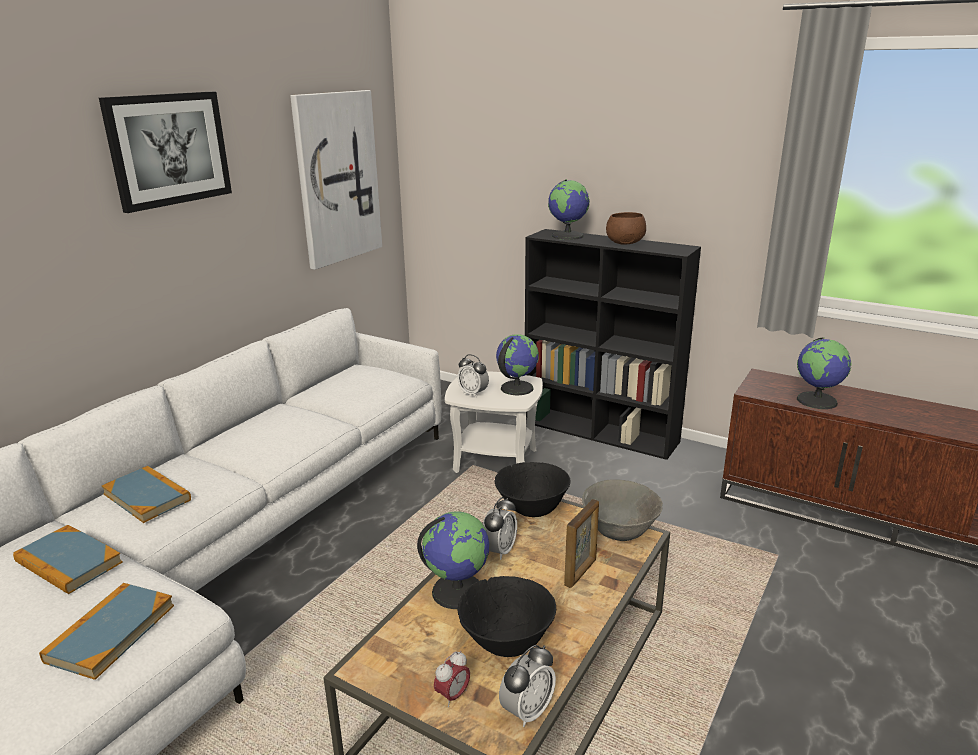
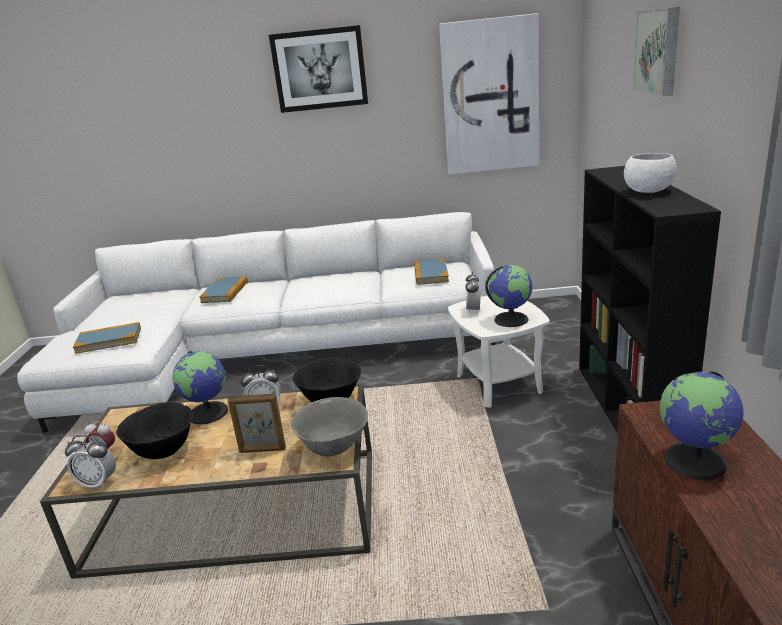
camera: 60 degrees right, 0 degrees up
book [13,525,123,594] -> book moved to [414,258,449,285]
globe [548,179,590,240] -> none
brown bowl [606,212,646,245] -> white bowl [624,153,677,193]
none -> picture [633,7,680,96]

